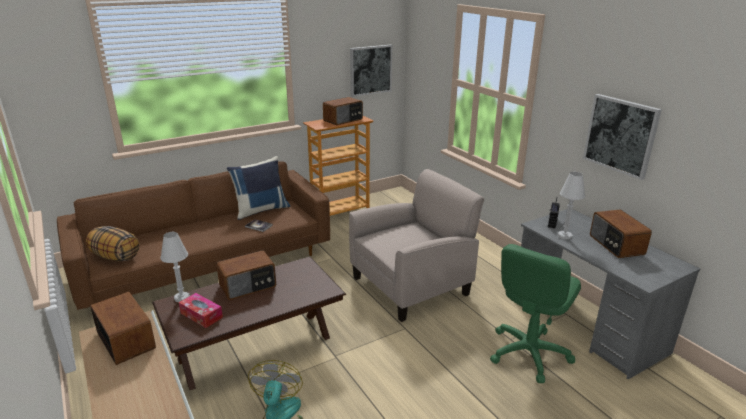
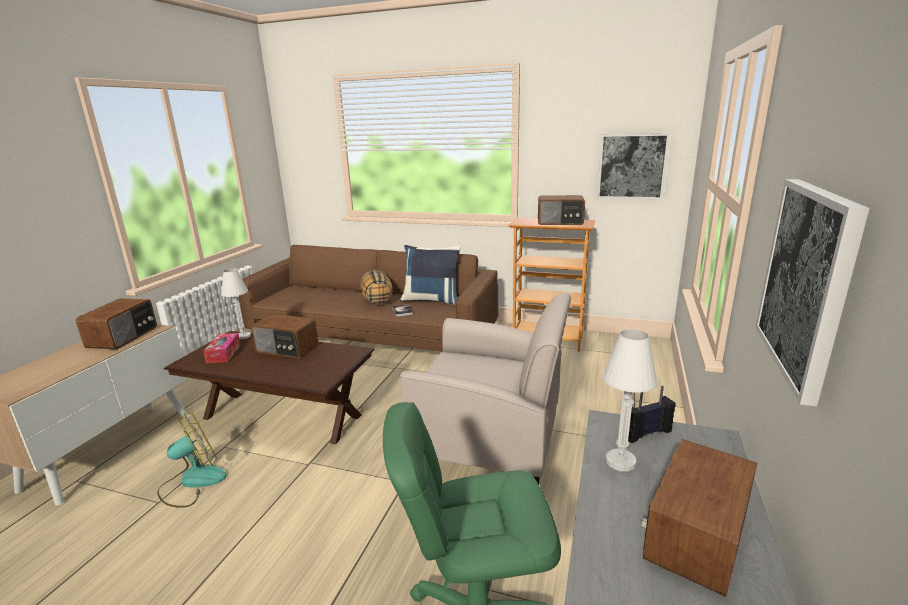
camera: 50 degrees right, 5 degrees down
pillow [86,226,140,262] -> pillow moved to [360,270,393,304]

